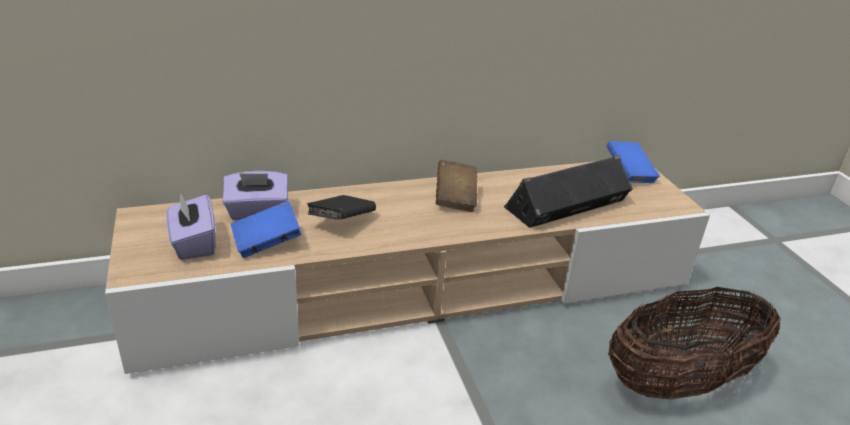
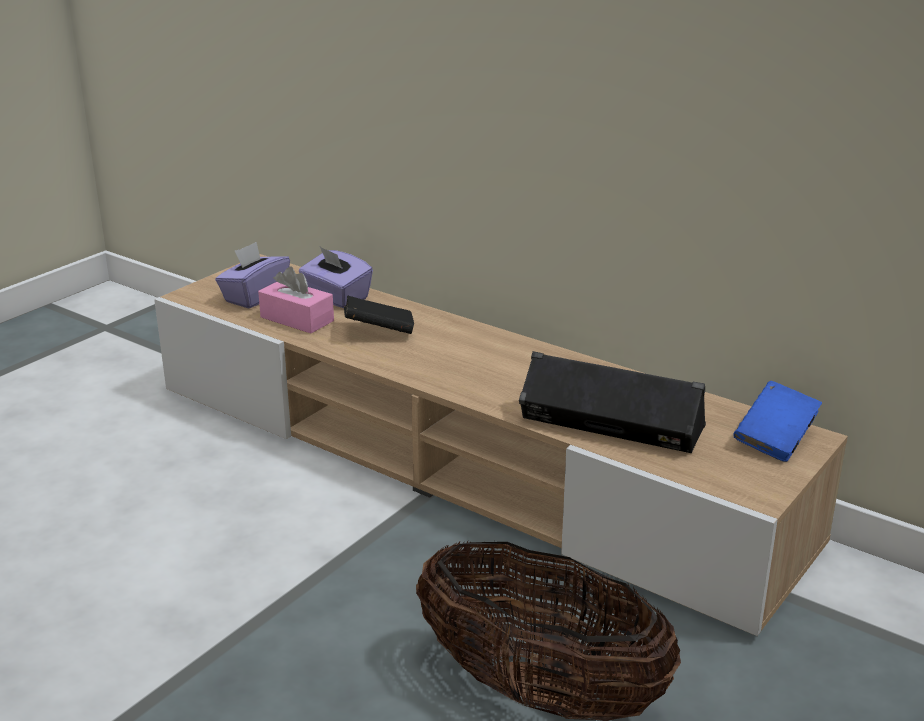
camera: 55 degrees right, 5 degrees down
blue book [231,201,302,258] -> pink tissue box [258,266,334,333]
brown book [436,160,477,212] -> none

